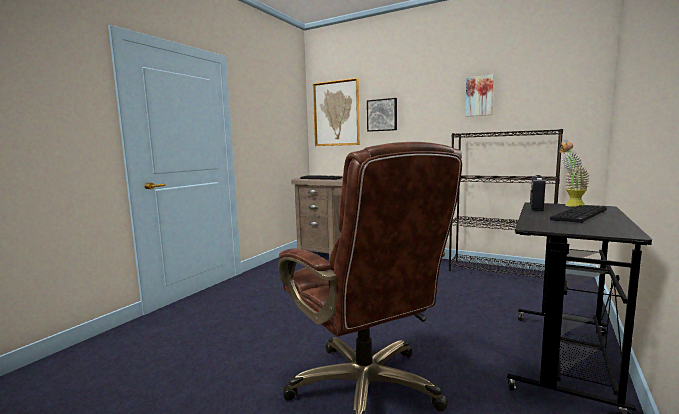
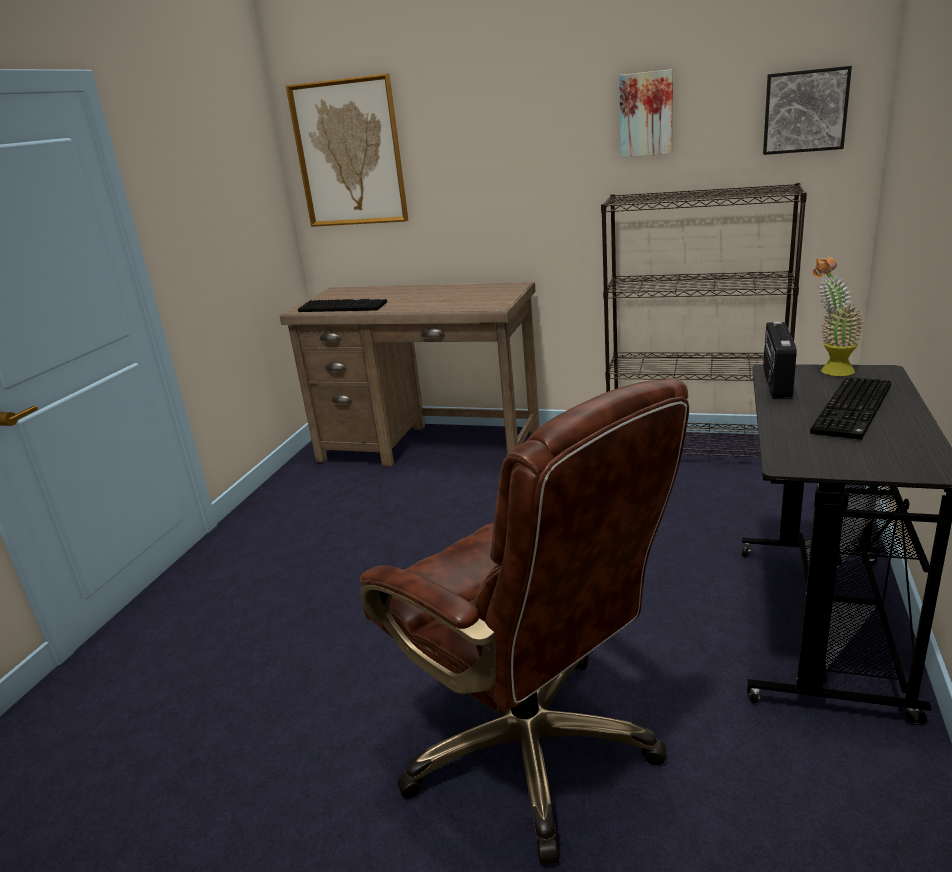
camera: 10 degrees left, 15 degrees up
picture [367,98,397,132] -> picture moved to [763,66,852,155]

